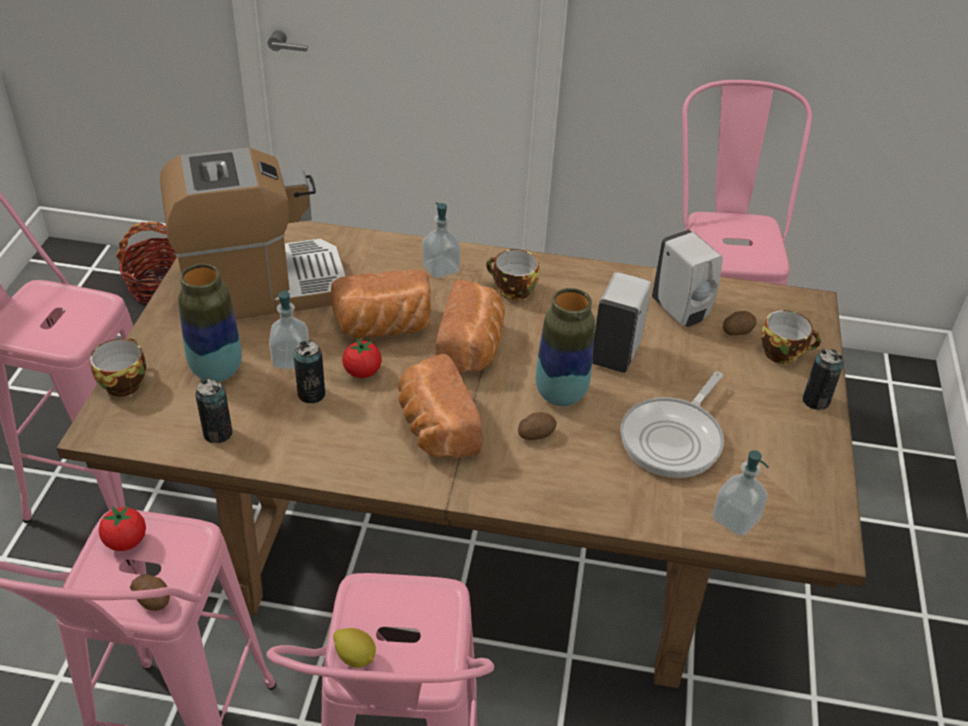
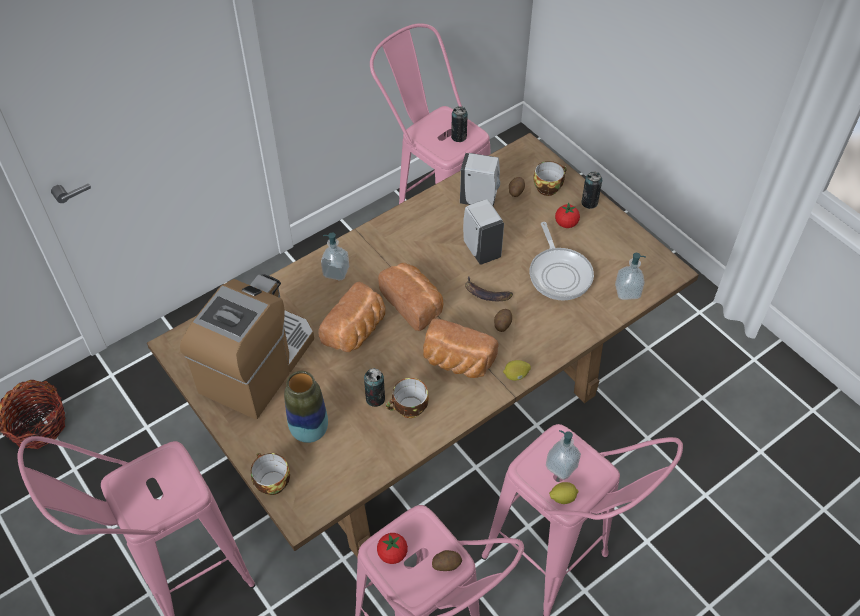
camera: 45 degrees left, 10 degrees up
can [195,379,233,443] -> can moved to [451,106,468,142]
soap dispenser [269,289,309,369] -> soap dispenser moved to [546,430,581,480]
tomato [342,338,382,378] -> tomato moved to [555,203,580,228]
cup [486,249,539,300] -> cup moved to [386,378,429,418]
vase [536,288,595,406] -> banana [465,276,513,301]
none -> lemon [503,360,531,381]

